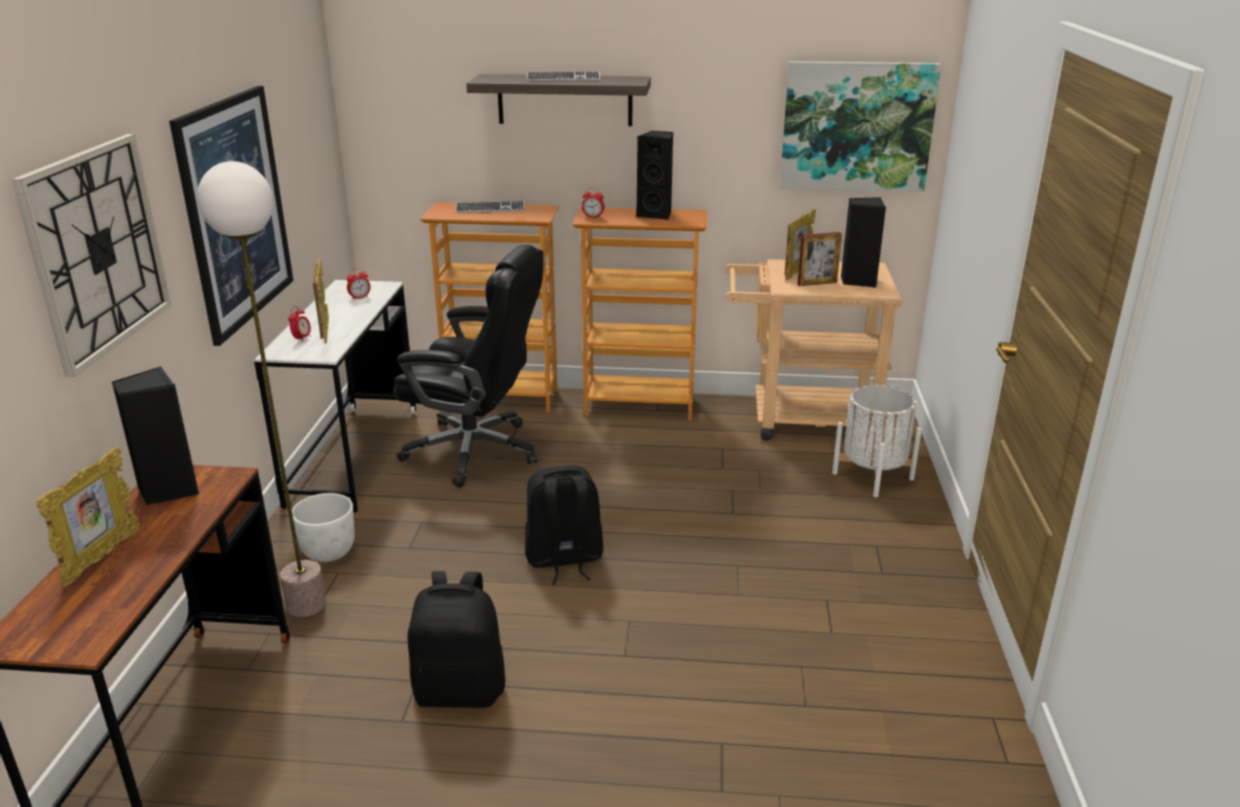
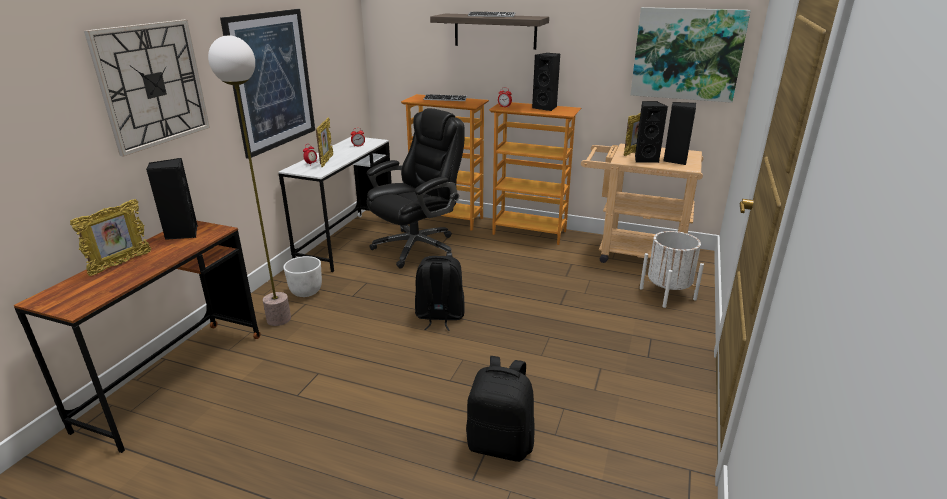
camera: 15 degrees right, 0 degrees up
black office chair [394,244,544,488] -> black office chair turned 75 degrees counterclockwise [367,108,465,269]
black backpack [407,571,505,708] -> black backpack moved to [466,356,535,462]
picture frame [798,232,842,286] -> black speaker [635,101,668,163]

